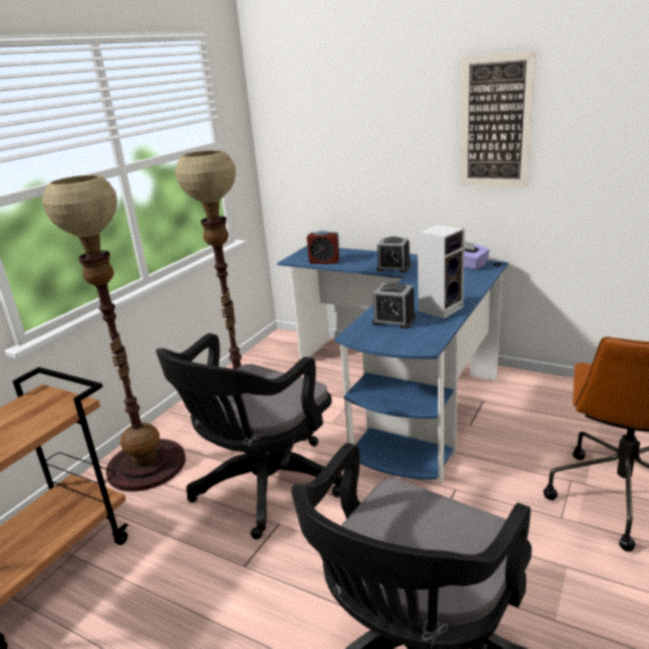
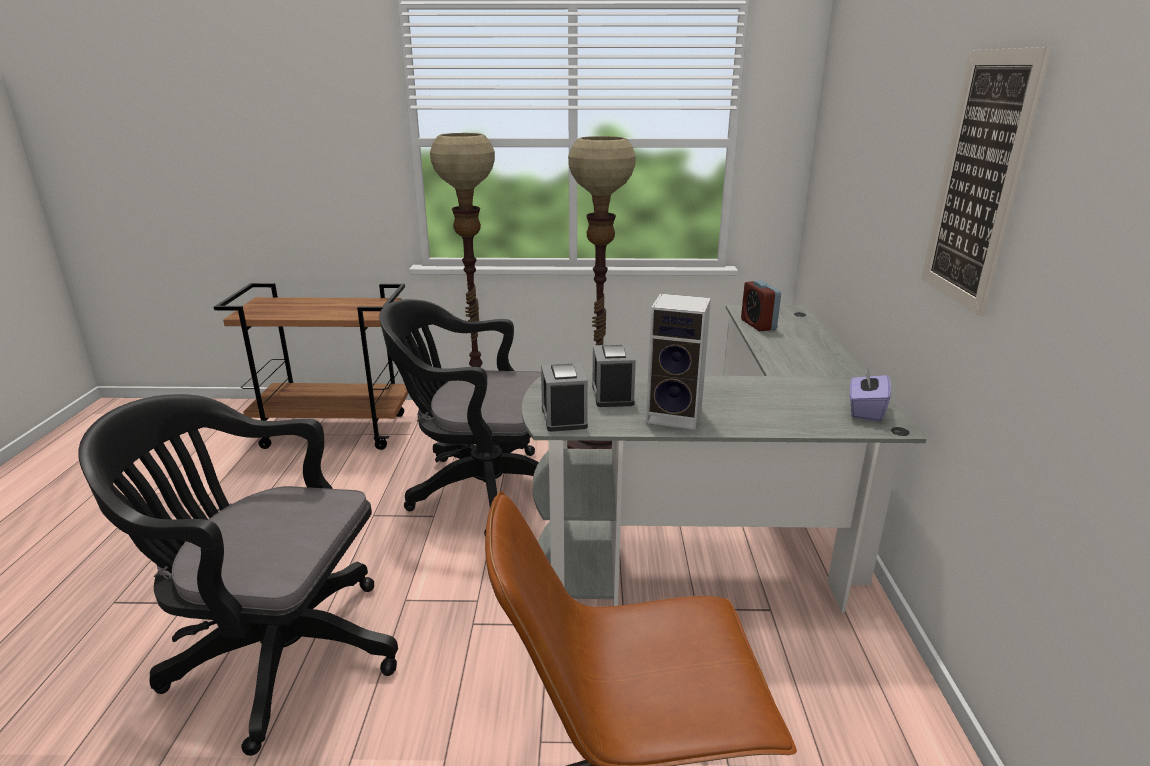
camera: 60 degrees right, 0 degrees up
blue desk [277,246,508,484] -> grey desk [522,305,927,613]
alarm clock [377,237,411,272] -> alarm clock moved to [541,363,588,432]

